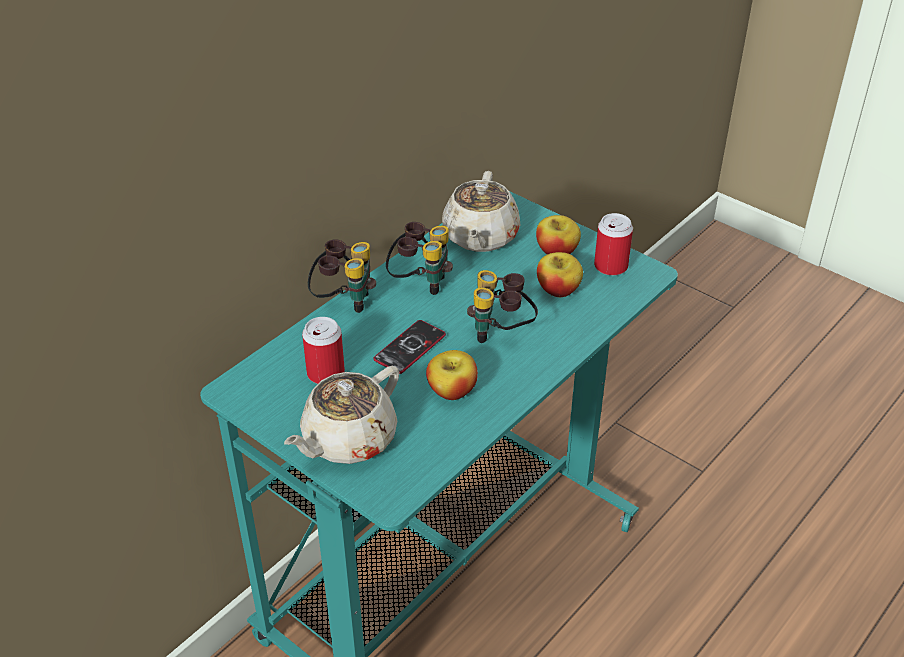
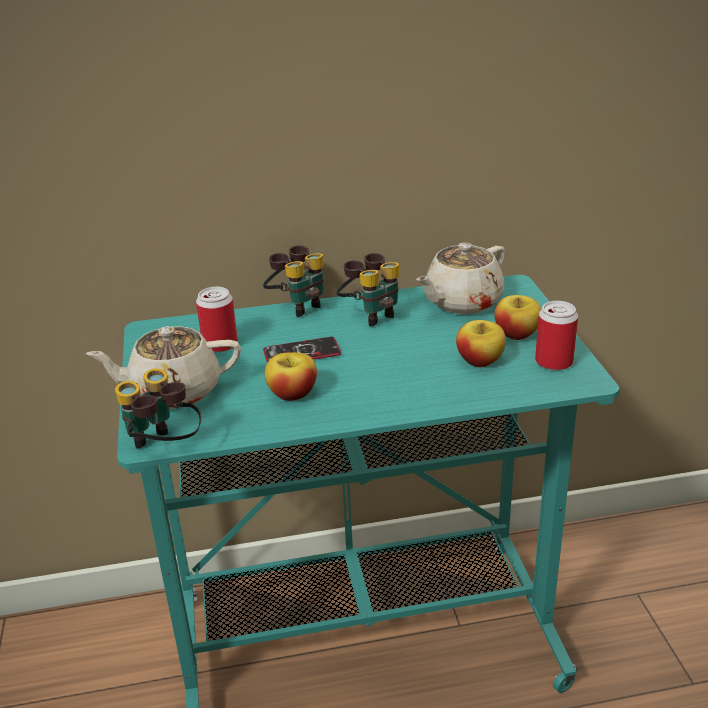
camera: 40 degrees right, 10 degrees down
binoculars [467,270,538,343] -> binoculars moved to [115,368,201,449]

